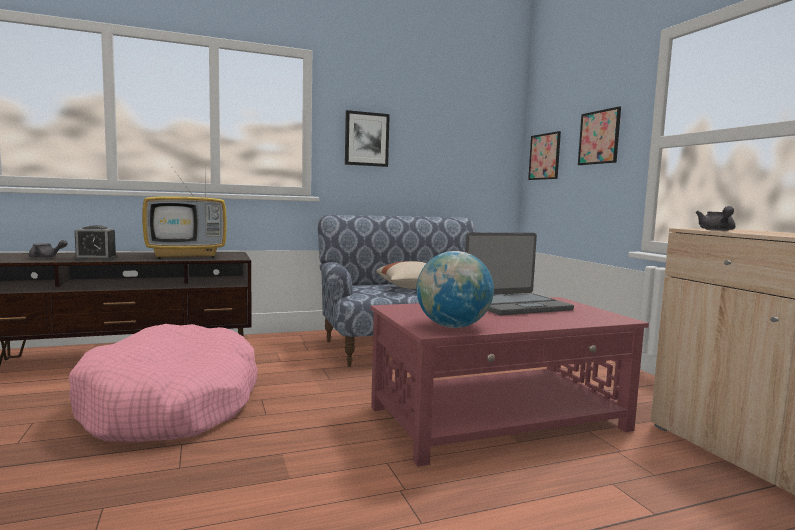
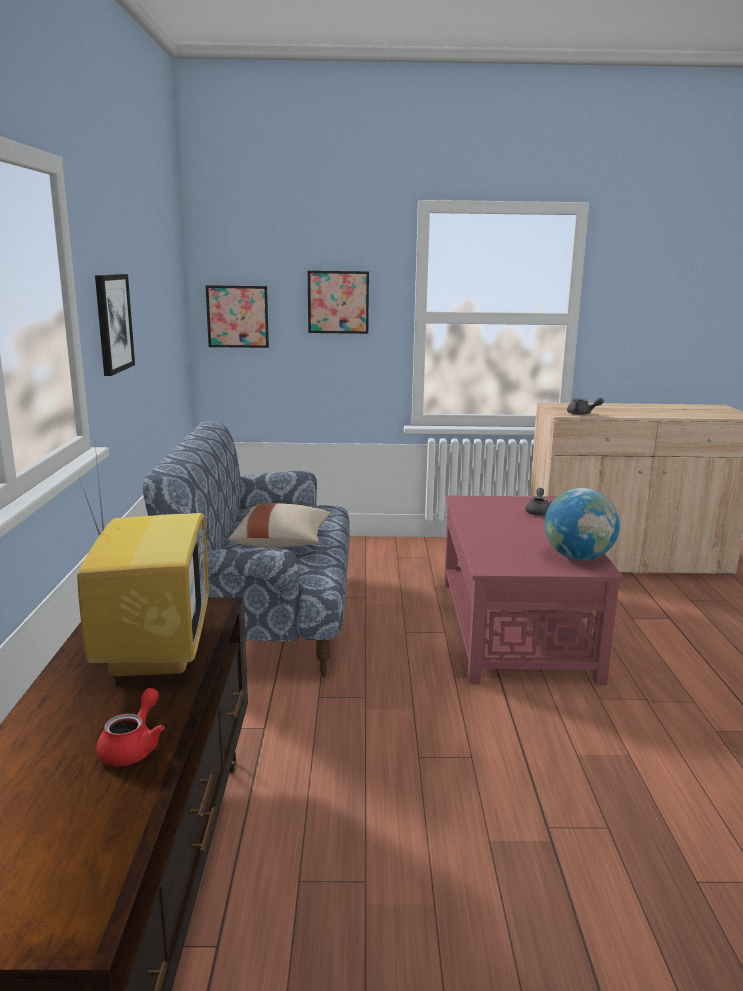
camera: 70 degrees left, 10 degrees up
grey teapot [28,240,68,259] -> grey teapot moved to [526,488,553,516]
pink dog bed [69,324,258,442] -> none
alarm clock [74,225,117,260] -> red teapot [96,688,165,766]
laptop [465,233,574,315] -> none

